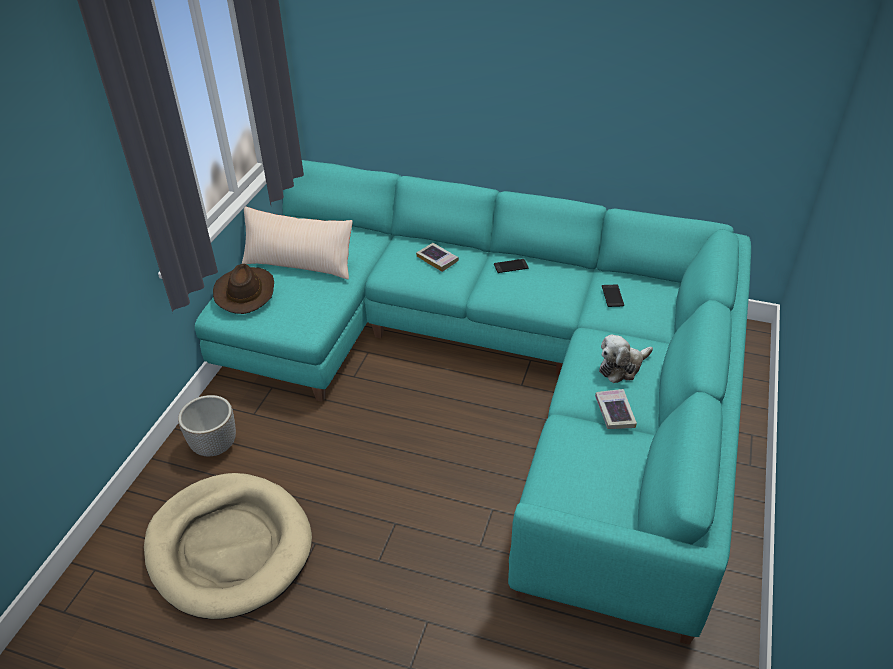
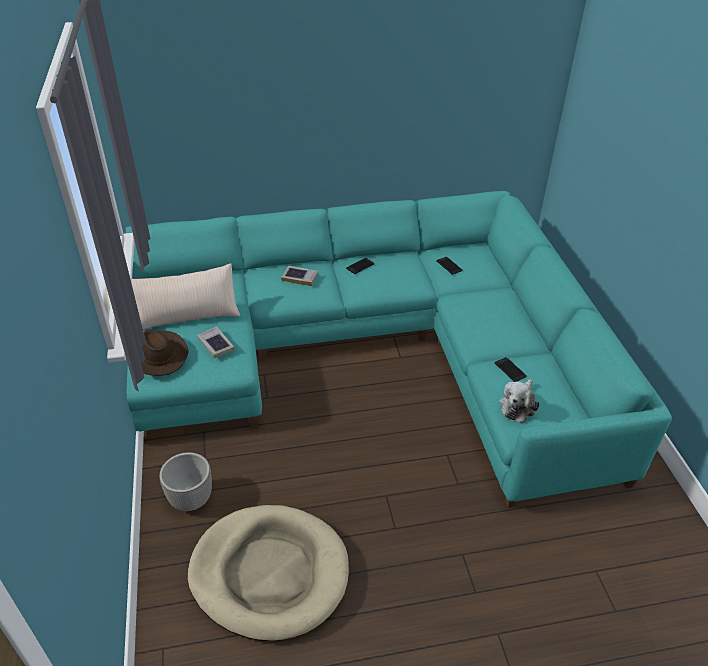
camera: 30 degrees left, 0 degrees up
book [595,389,637,429] -> book moved to [197,326,234,358]
plush toy [599,334,653,383] -> plush toy moved to [499,379,540,423]
none -> phone [495,357,527,382]

